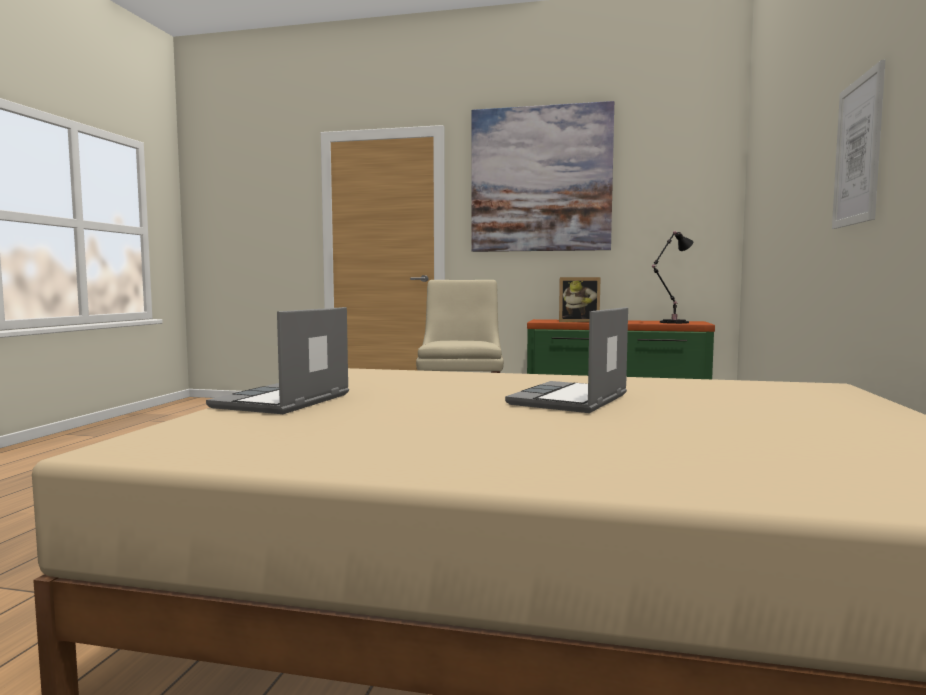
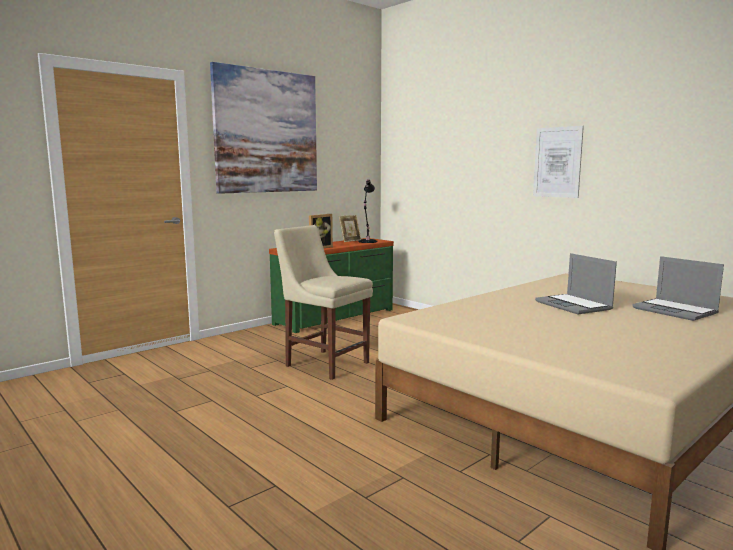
camera: 55 degrees left, 5 degrees up
laptop [206,307,349,414] -> laptop moved to [633,256,724,321]
none -> picture frame [339,215,361,242]

